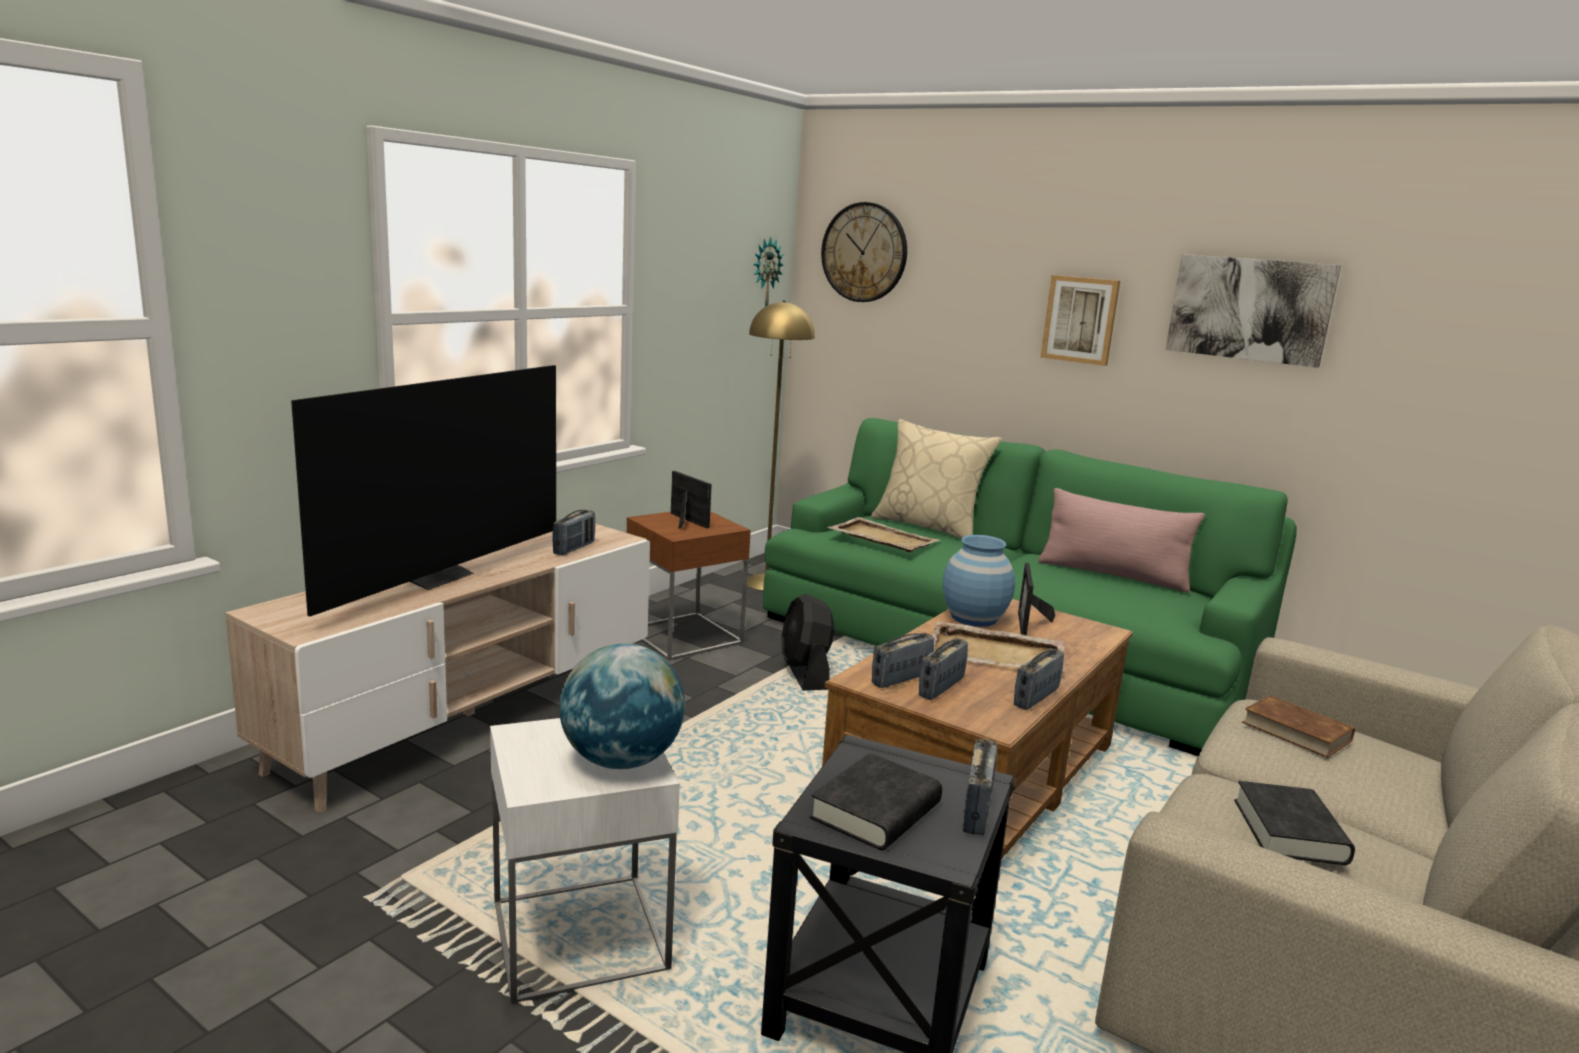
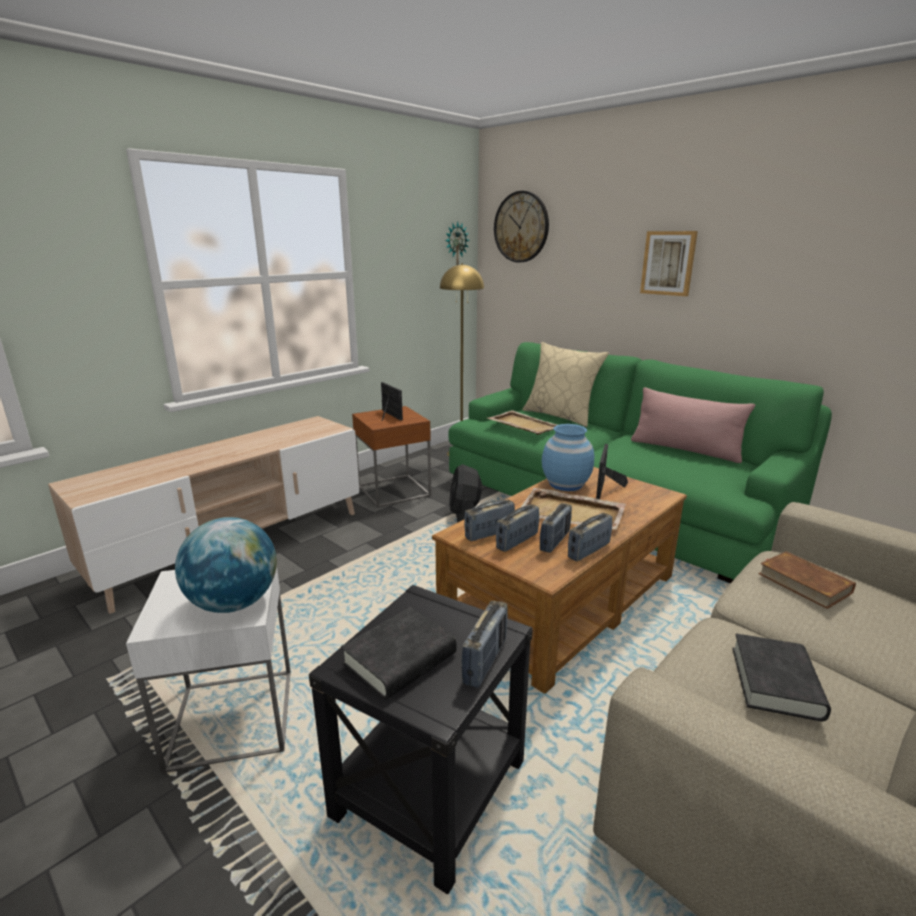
camera: 10 degrees right, 5 degrees up
television [291,365,556,617] -> none
radio [552,510,595,555] -> radio moved to [540,503,572,553]
picture [1166,254,1341,368] -> none

